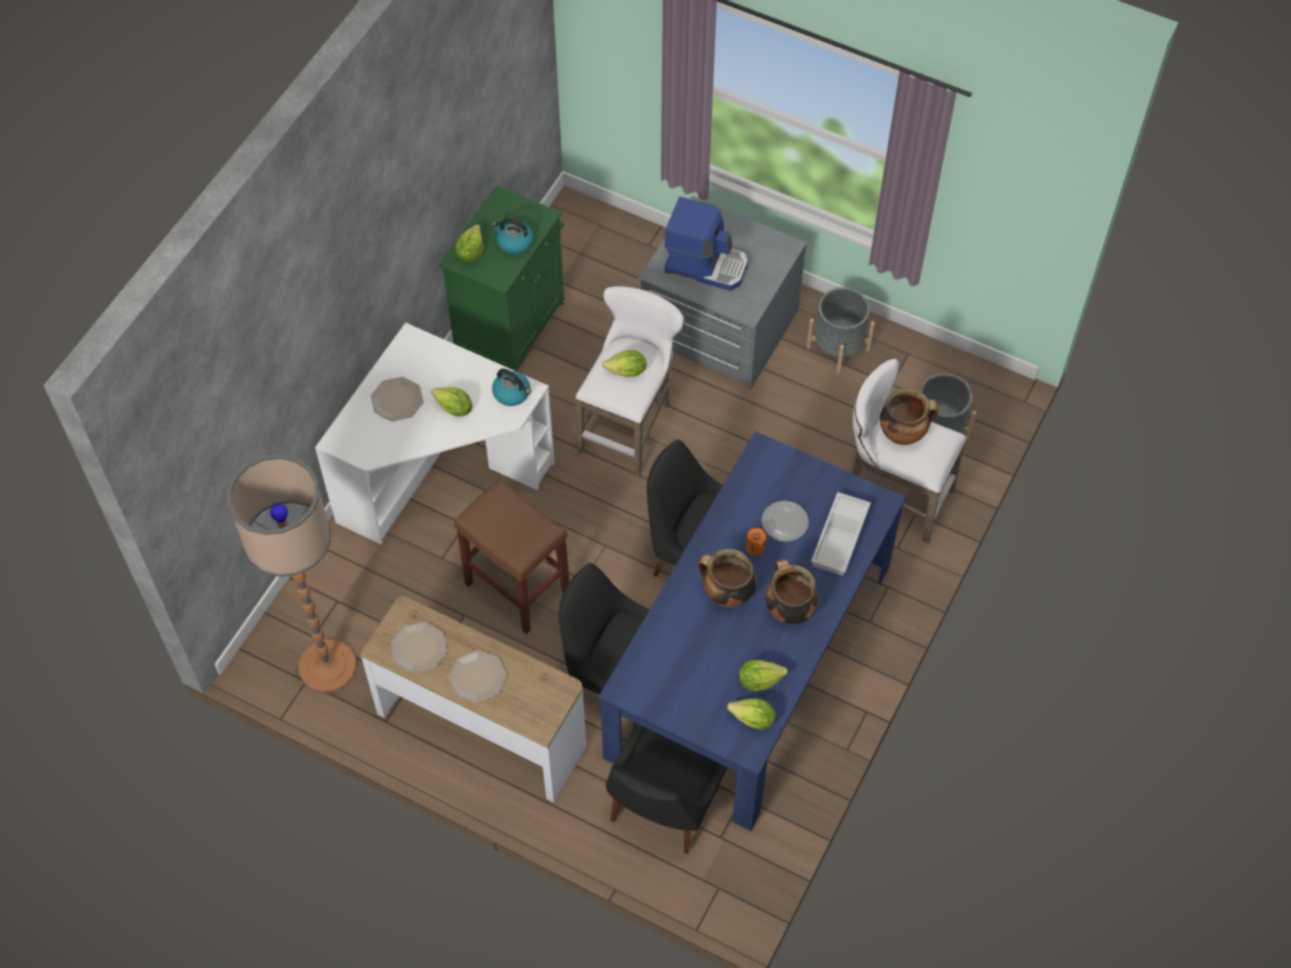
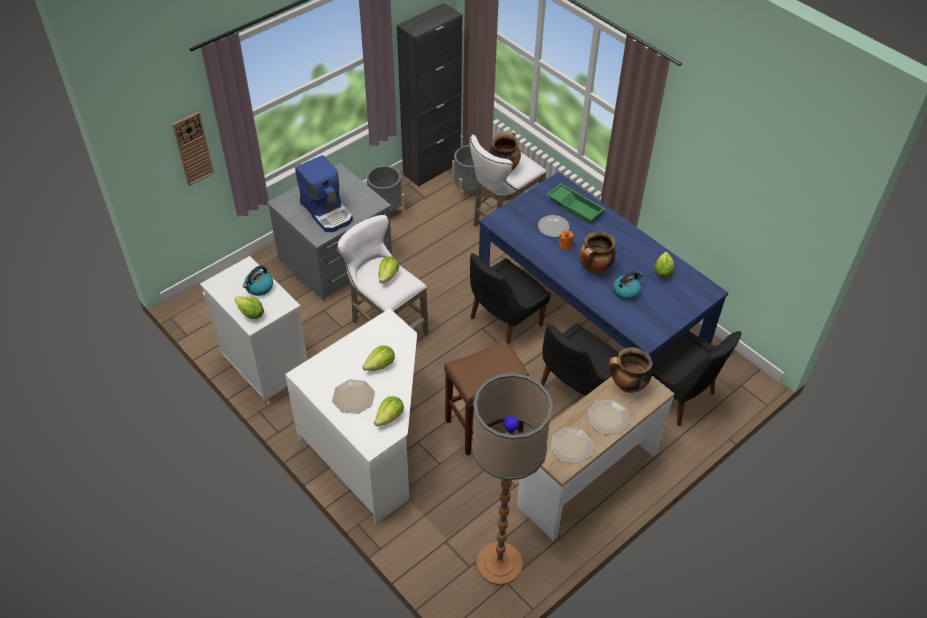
camera: 70 degrees left, 10 degrees down
green cabinet [439,185,565,371] -> white cabinet [200,256,308,406]
kettle [492,368,531,406] -> kettle moved to [613,271,643,300]
coffee machine [664,197,748,291] -> coffee machine turned 105 degrees clockwise [295,155,353,232]
lettuce [727,698,776,730] -> lettuce moved to [374,396,404,426]
cooking pot [765,559,819,624] -> cooking pot moved to [609,347,653,393]
white tray [811,492,871,576] -> green tray [547,183,605,225]
none -> wall clock [172,112,214,186]
none -> black cabinet [397,3,462,187]

